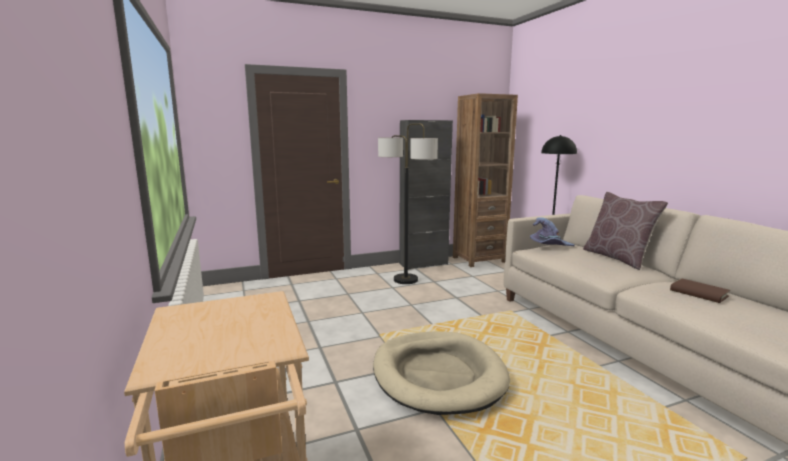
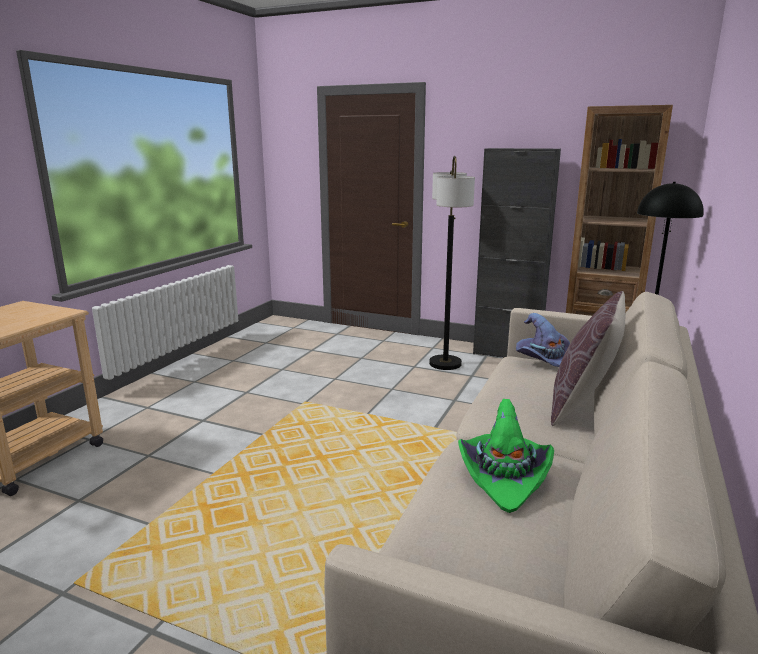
camera: 45 degrees right, 5 degrees up
beige dog bed [373,331,510,415] -> none
brown book [670,279,730,303] -> green hat [458,399,554,513]

